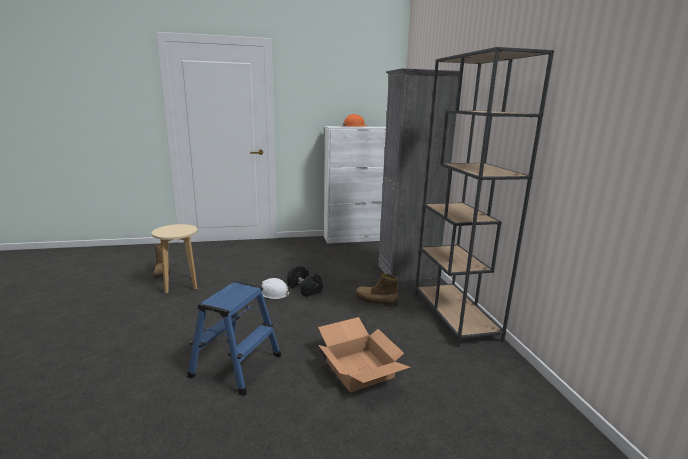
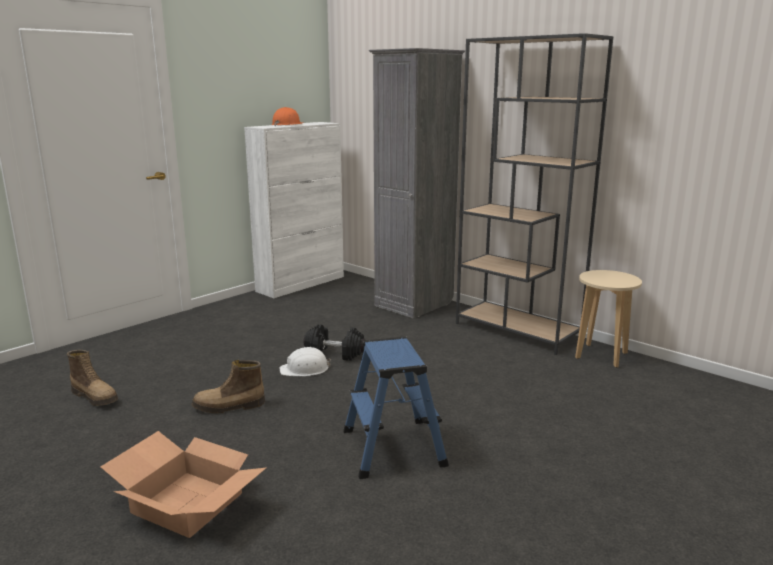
camera: 35 degrees left, 0 degrees up
beige stool [152,224,198,294] -> beige stool moved to [575,270,642,368]
cardboard box [318,317,410,393] -> cardboard box moved to [101,431,267,538]
boot [355,273,399,307] -> boot moved to [192,360,265,413]

